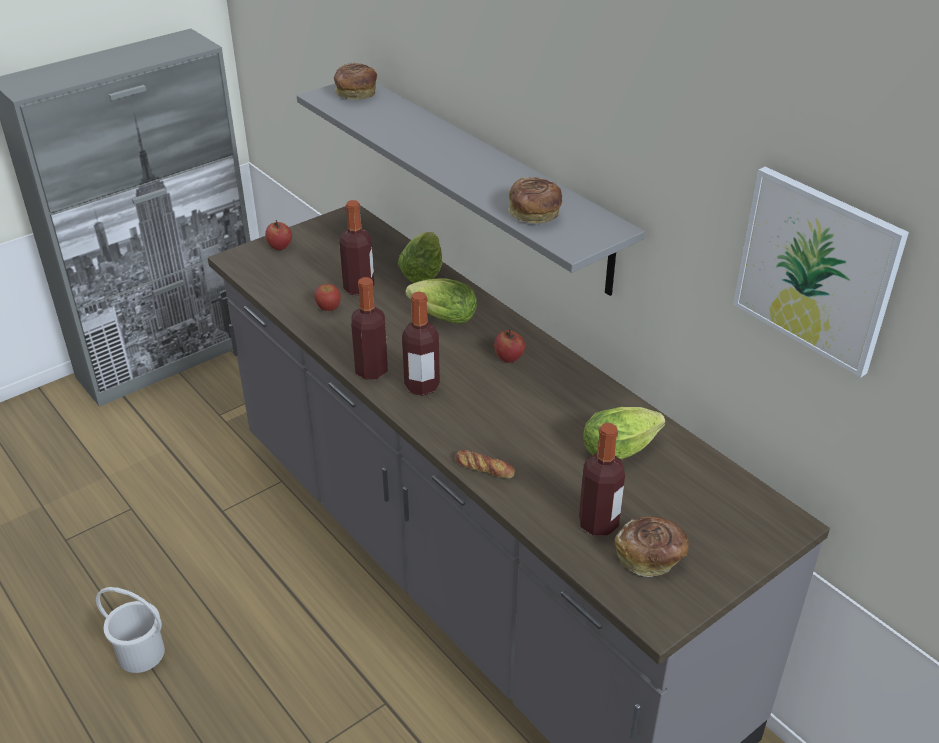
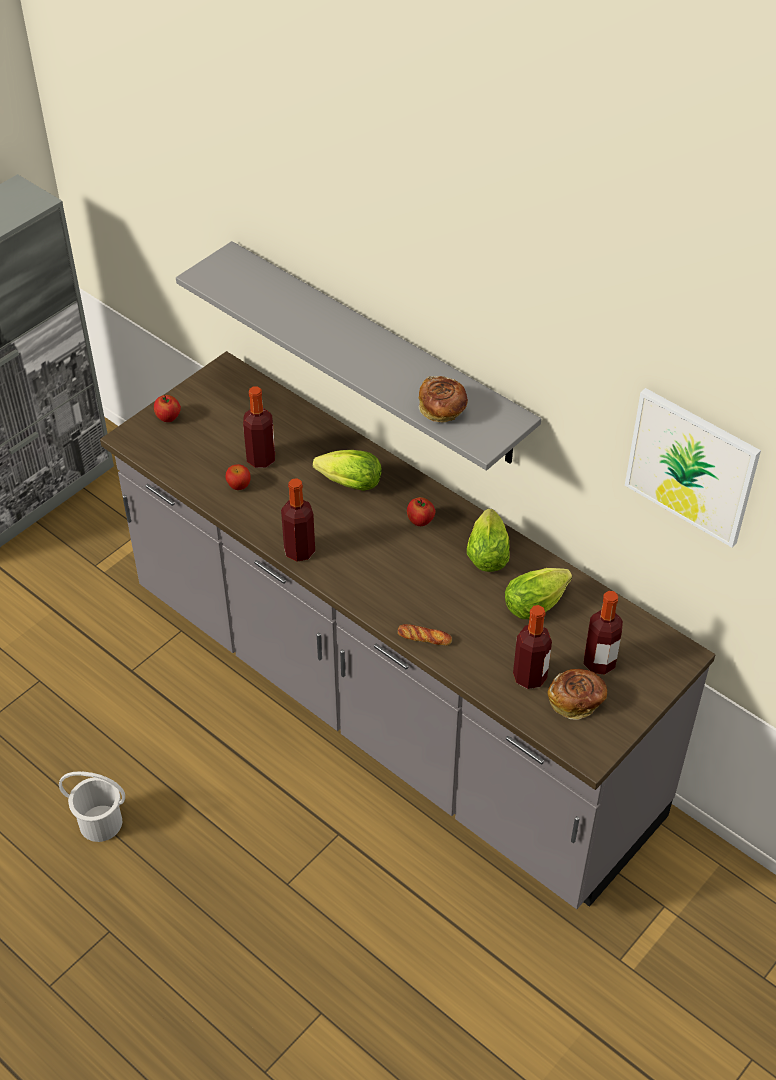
camera: 10 degrees left, 10 degrees up
bread [334,63,377,99] -> none
lettuce [398,232,442,283] -> lettuce moved to [467,509,510,572]
bottle [402,292,440,396] -> bottle moved to [583,591,623,675]

